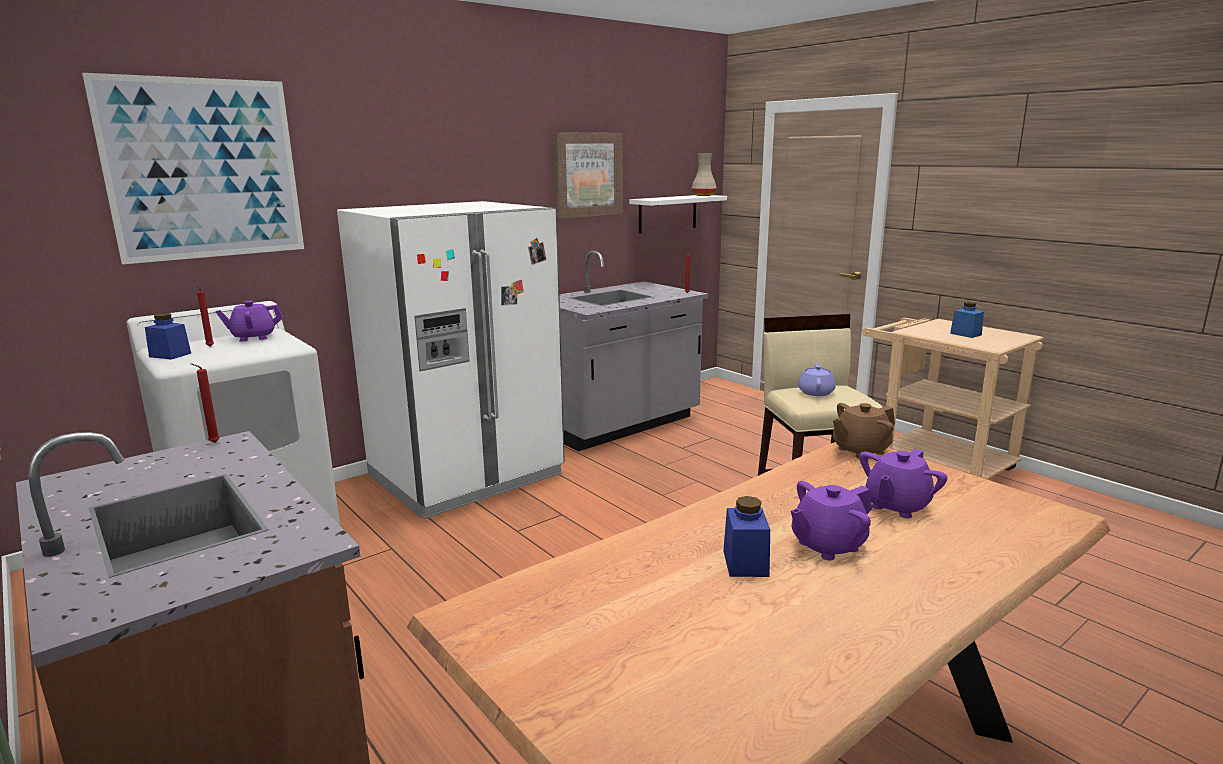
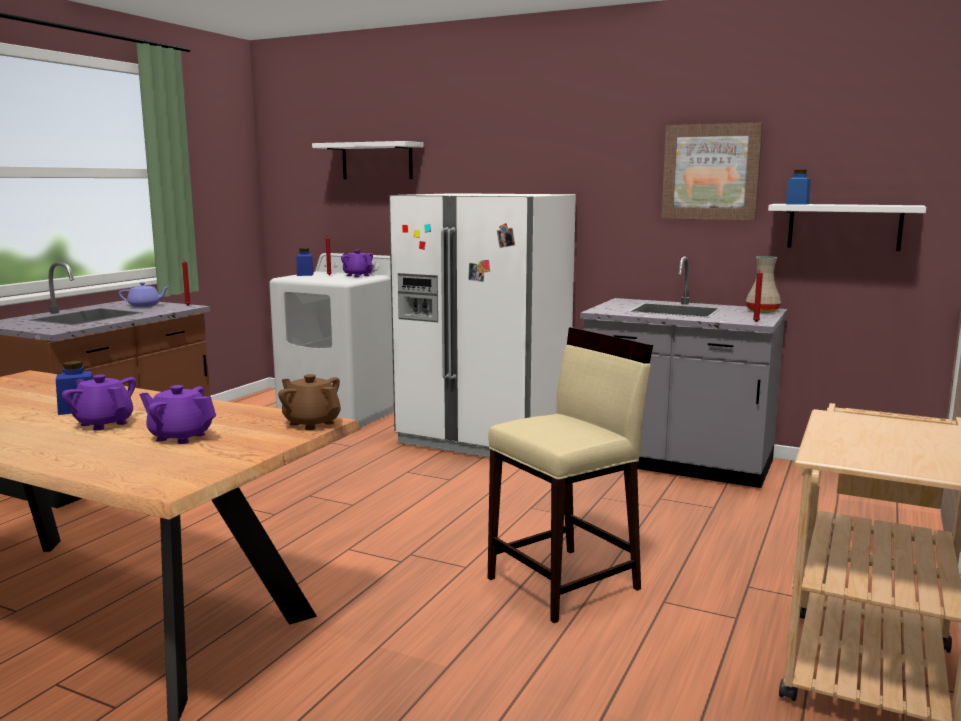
camera: 65 degrees right, 5 degrees down
picture [82,73,304,264] -> white shelf [312,141,423,179]
beige vase [691,153,717,196] -> beige vase moved to [746,256,781,313]
purple teapot [798,363,835,396] -> purple teapot moved to [119,282,169,307]
blue jar [950,302,984,338] -> blue jar moved to [786,170,810,205]

